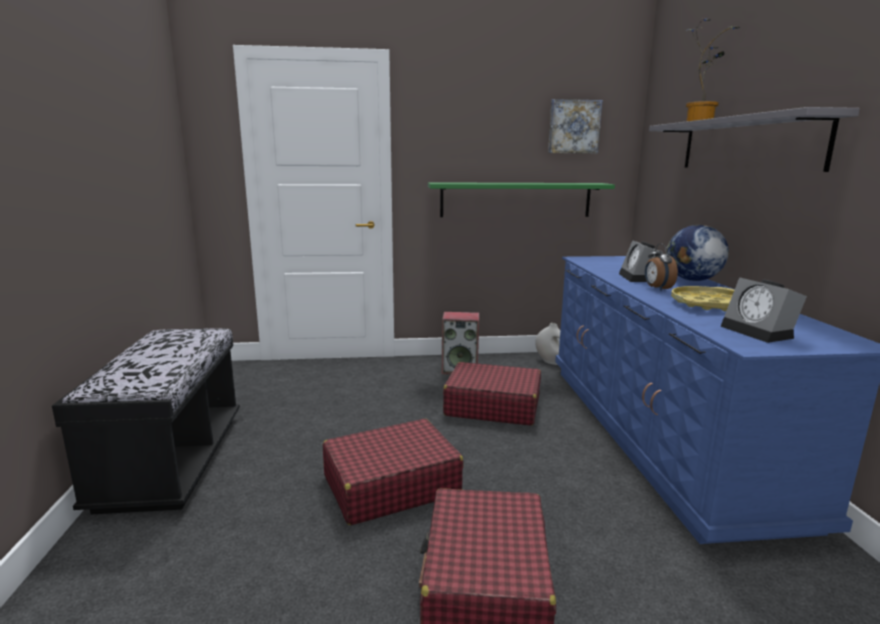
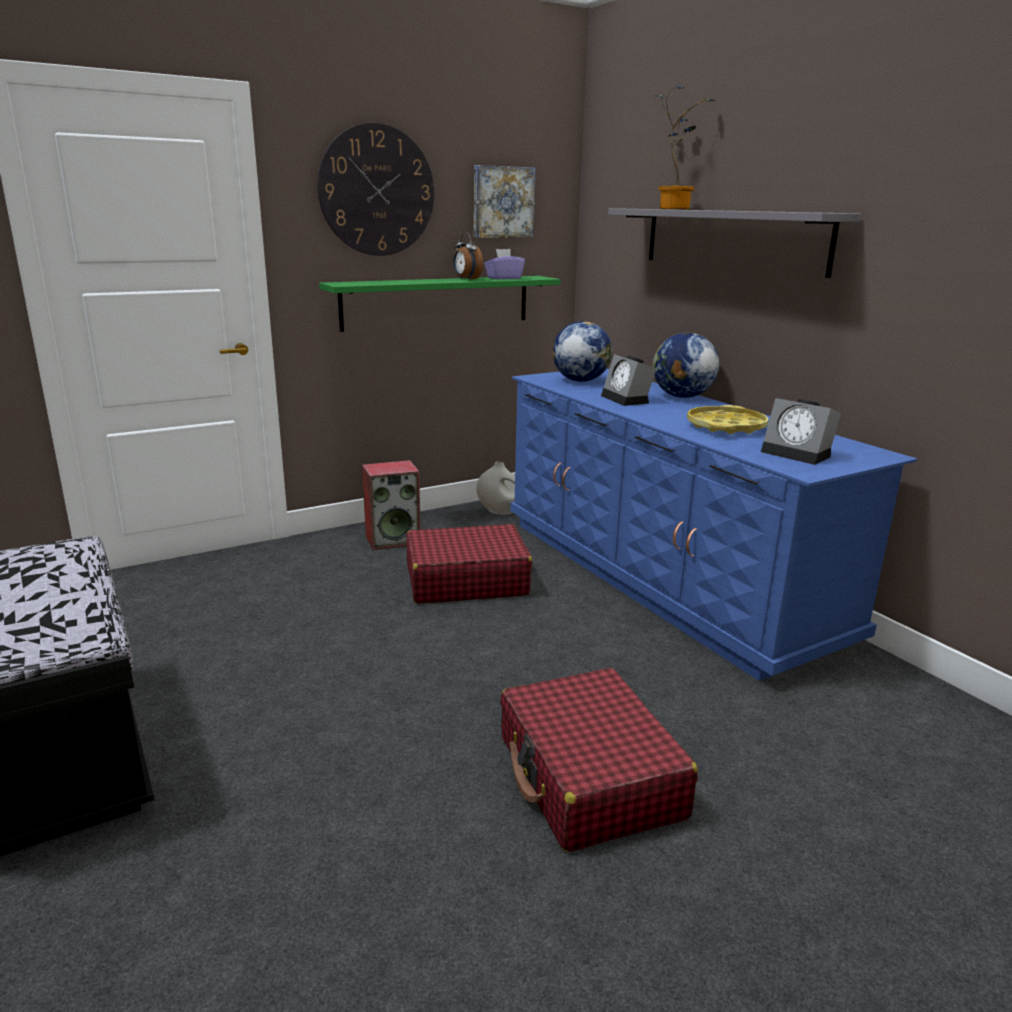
camera: 25 degrees left, 5 degrees up
red suitcase [323,418,464,525] -> none
alarm clock [645,243,678,291] -> alarm clock moved to [454,233,483,280]
none -> wall clock [317,123,434,256]
none -> purple tissue box [484,249,525,279]
none -> globe [552,321,612,382]

